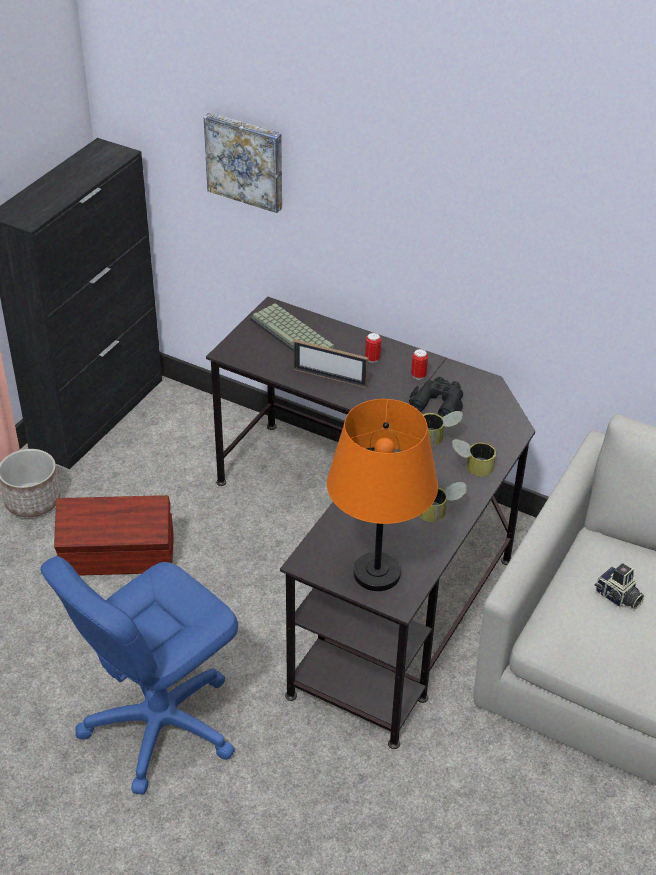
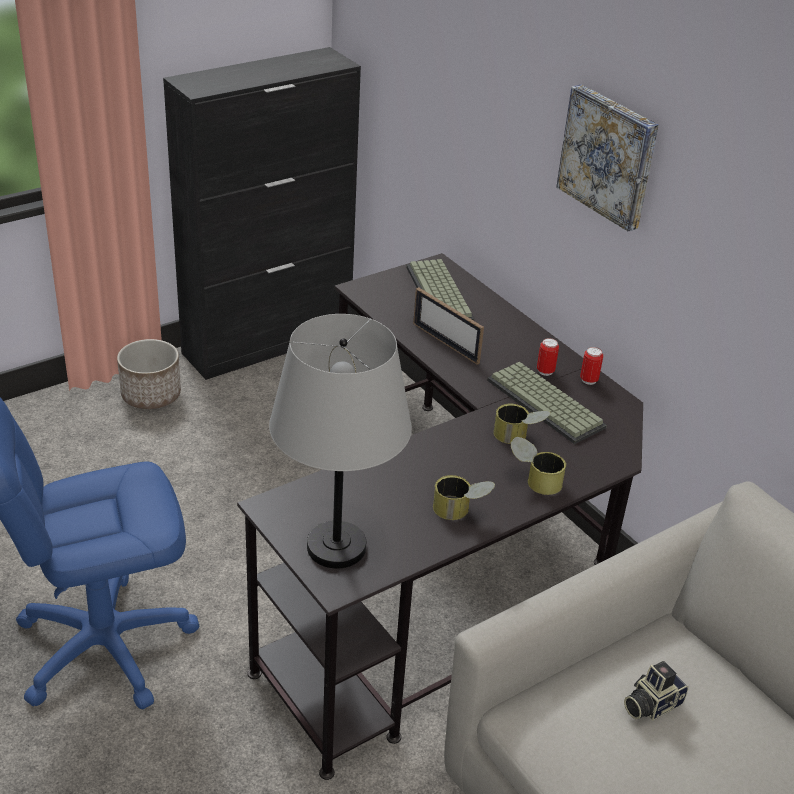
camera: 25 degrees right, 5 degrees down
brown storage box [54,495,174,576] -> none
picture [204,113,282,213] -> picture moved to [556,84,659,231]
orange table lamp [327,399,438,591] -> grey table lamp [269,314,412,568]
can [365,333,381,363] -> can moved to [580,347,603,385]
black binoculars [409,377,463,418] -> keyboard [487,362,607,444]
camera [594,563,644,609] -> camera turned 75 degrees clockwise [624,661,689,721]

